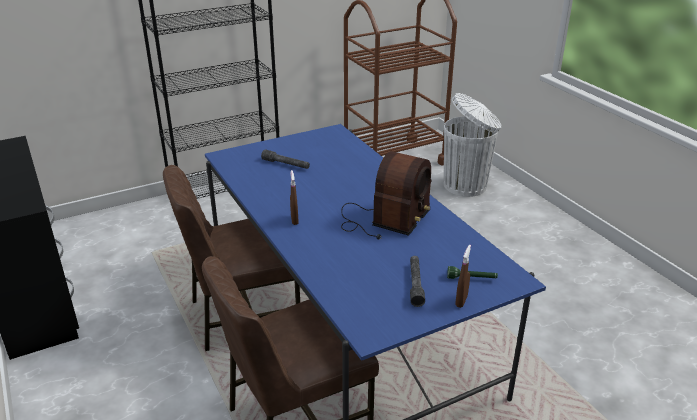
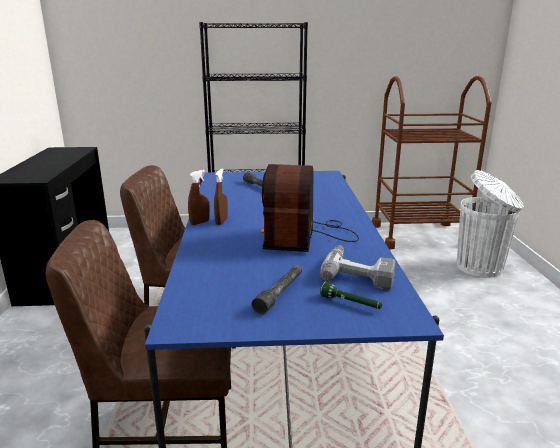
camera: 25 degrees right, 10 degrees down
radio [341,151,431,239] -> radio turned 135 degrees clockwise [260,164,359,252]
brown spray bottle [456,245,471,308] -> brown spray bottle moved to [188,170,210,225]
none -> power drill [320,245,396,290]

